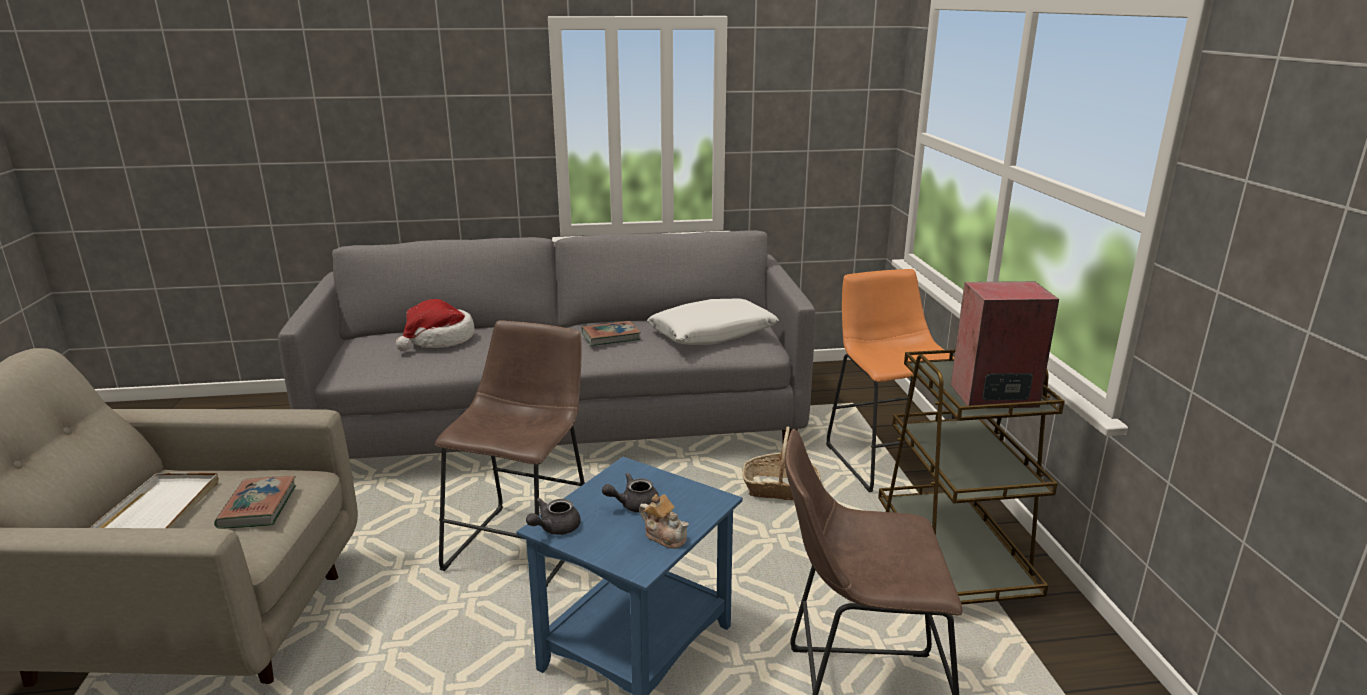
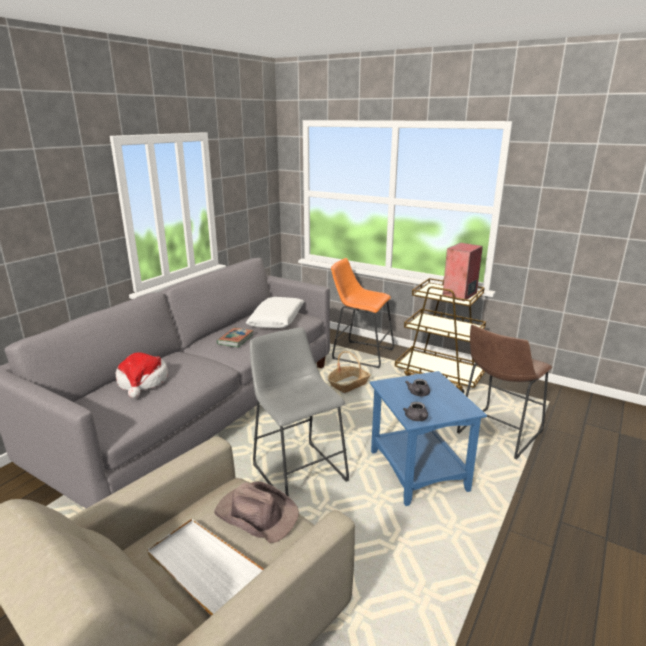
camera: 50 degrees left, 0 degrees up
book [214,476,296,529] -> brown hat [214,482,299,543]
brown stool [435,320,585,586] -> grey stool [250,327,349,497]
teapot [639,494,689,549] -> none

